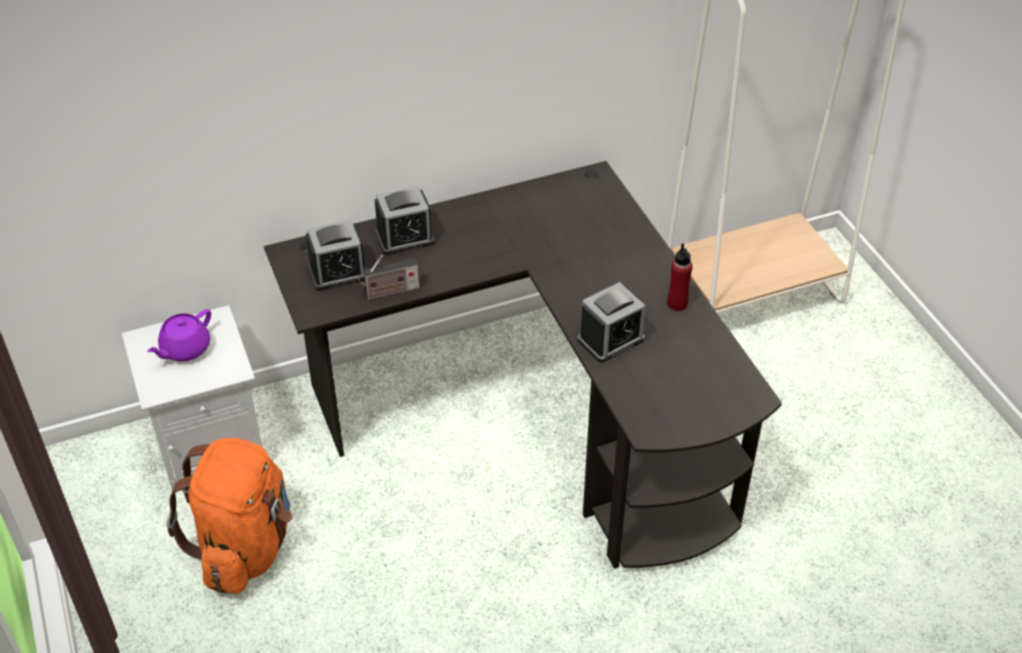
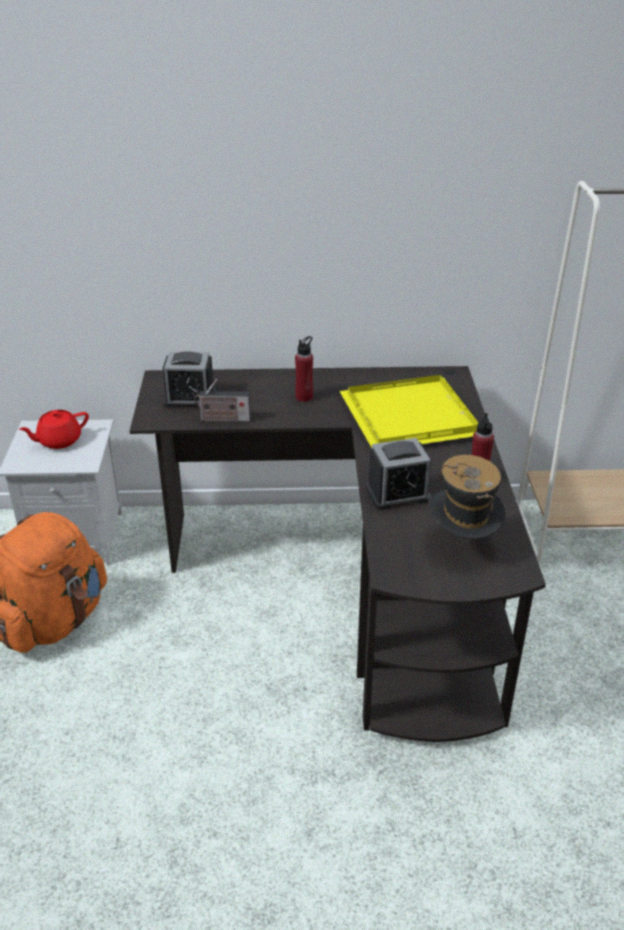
camera: 20 degrees right, 10 degrees down
purple teapot [147,309,211,361] -> red teapot [19,410,89,449]
alarm clock [375,186,435,255] -> none
none -> red bottle [295,336,313,402]
none -> yellow tray [340,375,479,448]
none -> hat [428,455,506,540]

